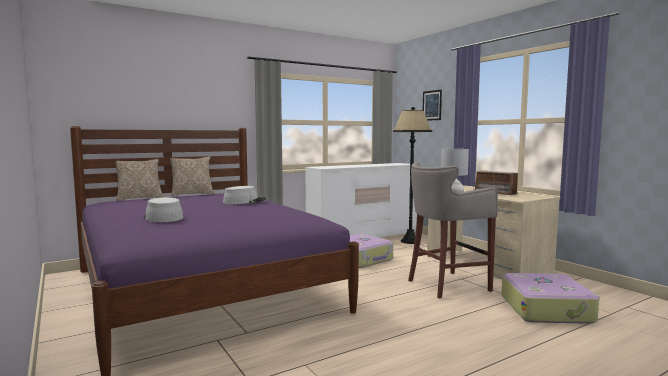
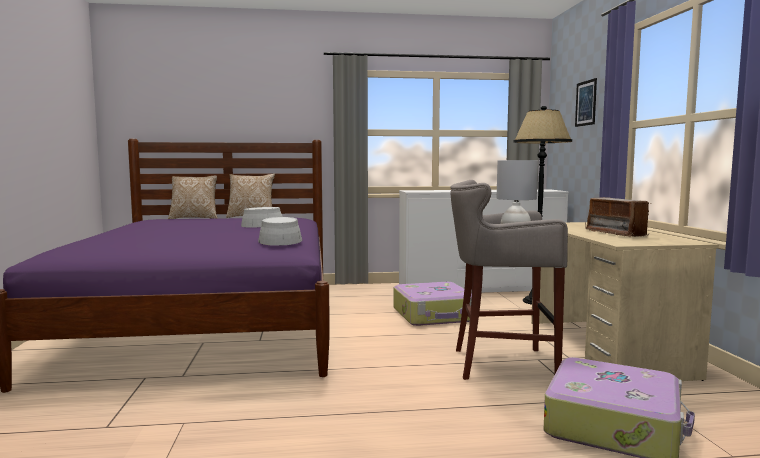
camera: 25 degrees right, 0 degrees up
grey hat [144,197,184,222] -> grey hat moved to [258,217,302,246]

